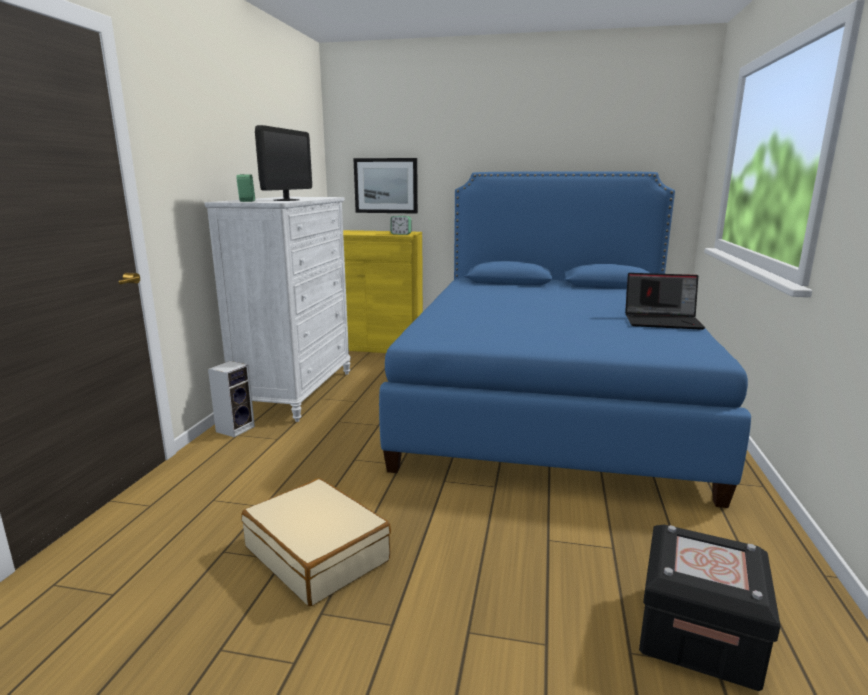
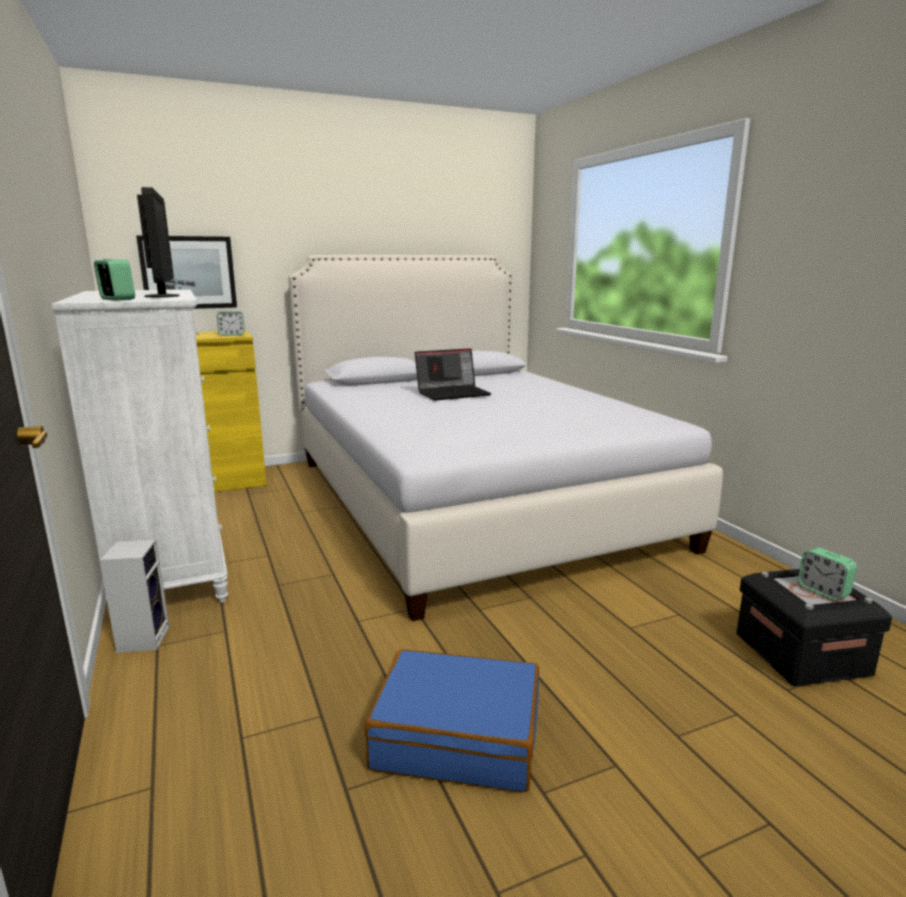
camera: 35 degrees left, 0 degrees up
beige suitcase [241,478,391,606] -> blue suitcase [365,649,539,792]
blue bed [379,171,751,508] -> white bed [288,255,723,621]
laptop [625,273,706,330] -> laptop moved to [415,348,492,401]
none -> alarm clock [798,547,857,600]

